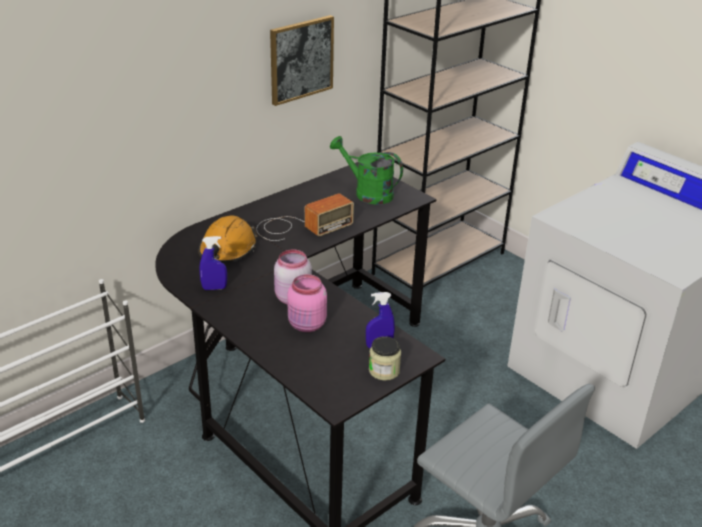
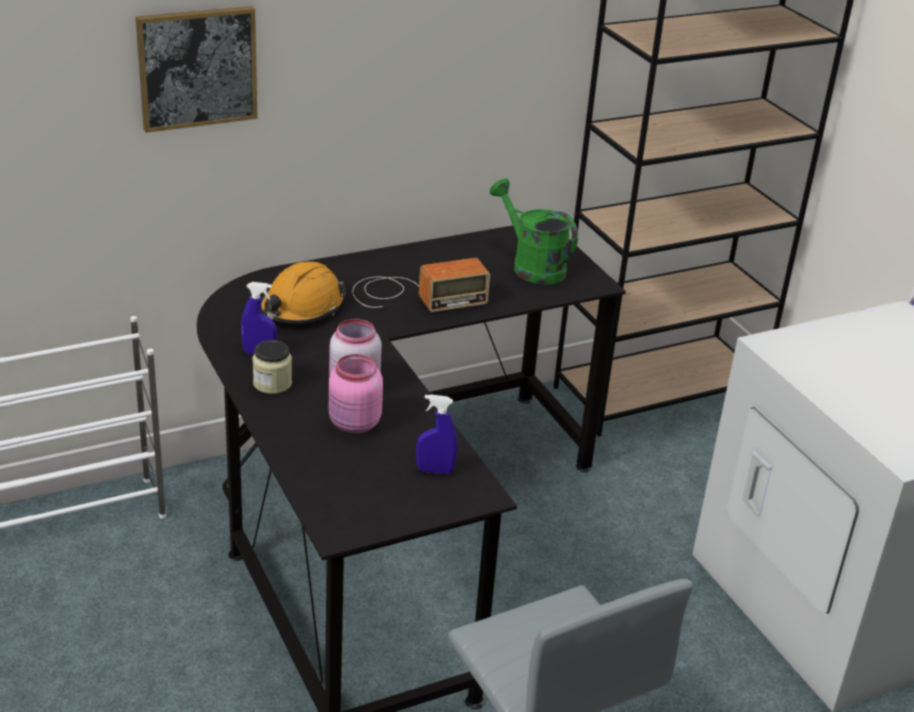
camera: 15 degrees right, 0 degrees up
picture [270,15,334,106] -> picture moved to [136,6,257,133]
jar [369,336,401,381] -> jar moved to [252,340,292,394]

